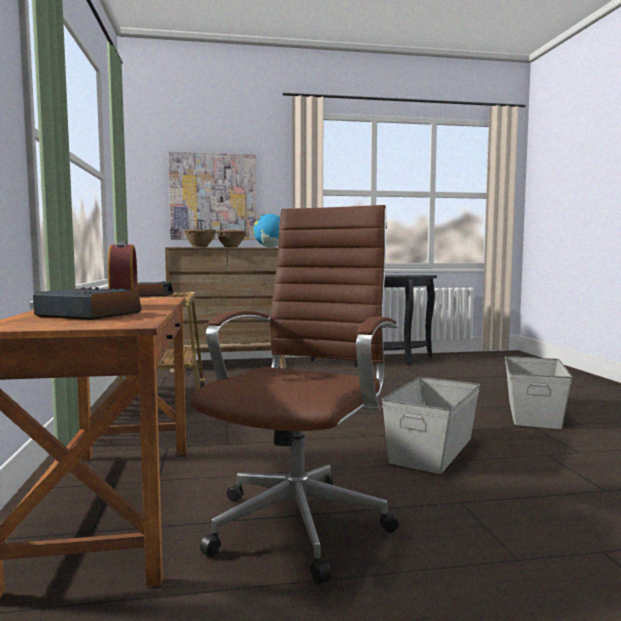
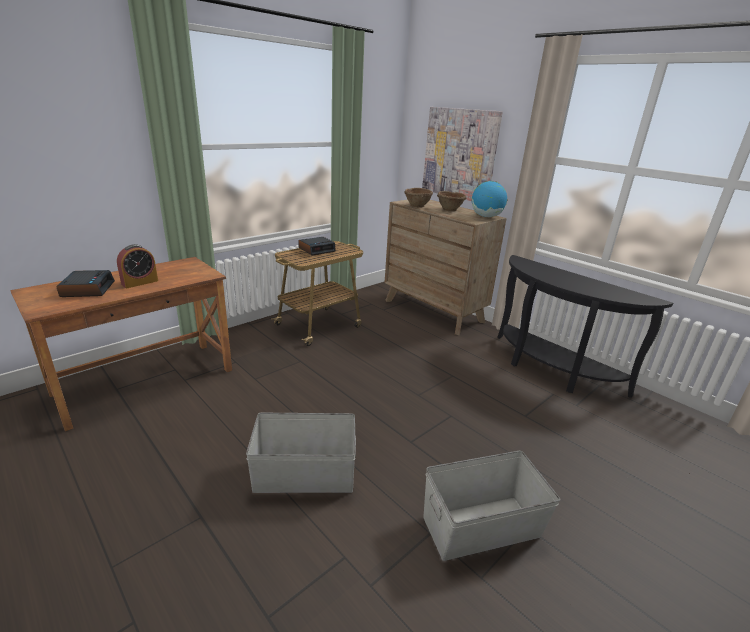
camera: 55 degrees right, 20 degrees up
brown office chair [191,205,399,584] -> none

